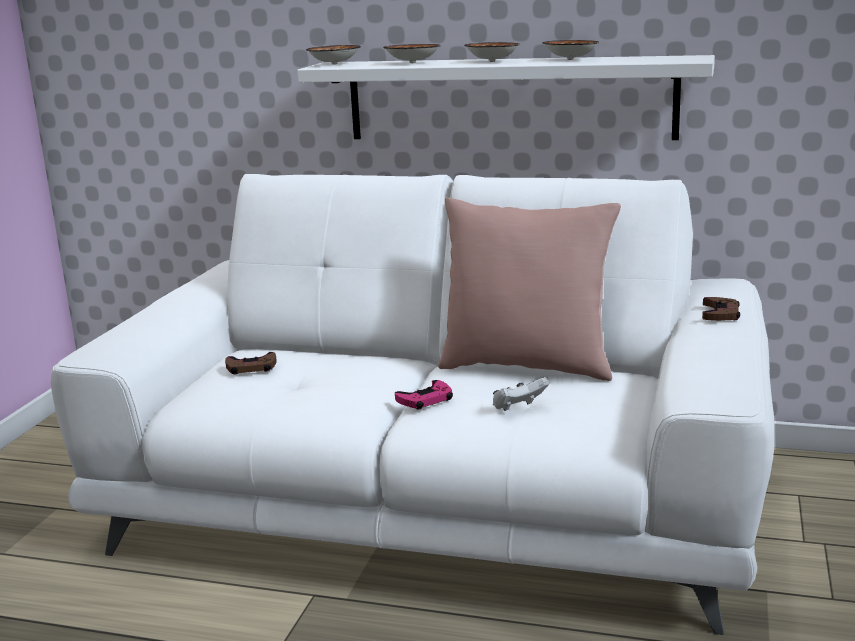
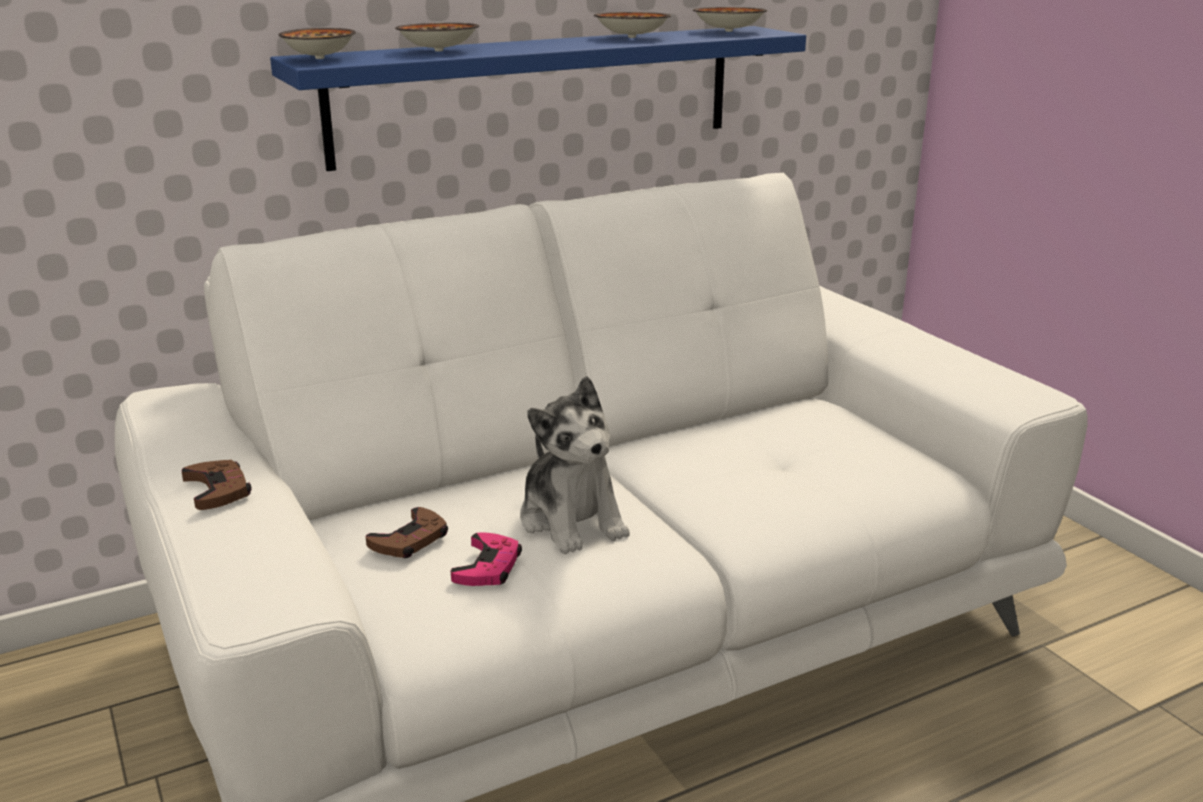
camera: 45 degrees left, 5 degrees up
white shelf [297,55,715,140] -> blue shelf [270,26,806,171]
pink game controller [395,380,453,409] -> pink game controller moved to [451,532,522,586]
pink pillow [438,198,621,381] -> none
bowl [464,42,520,62] -> bowl moved to [693,7,767,32]
white game controller [493,377,549,411] -> none
brown game controller [702,297,740,321] -> brown game controller moved to [182,460,252,510]
none -> plush toy [520,376,630,554]

